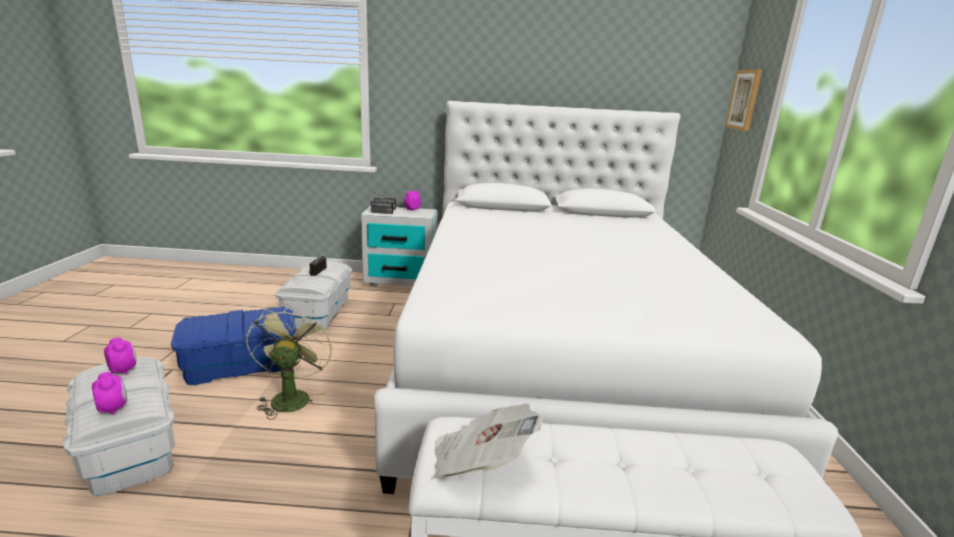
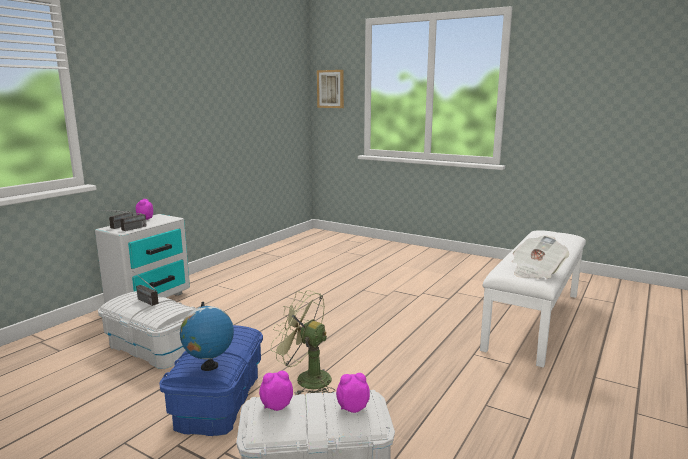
camera: 60 degrees left, 5 degrees down
white bed [374,101,838,494] -> none
none -> globe [180,302,234,371]

